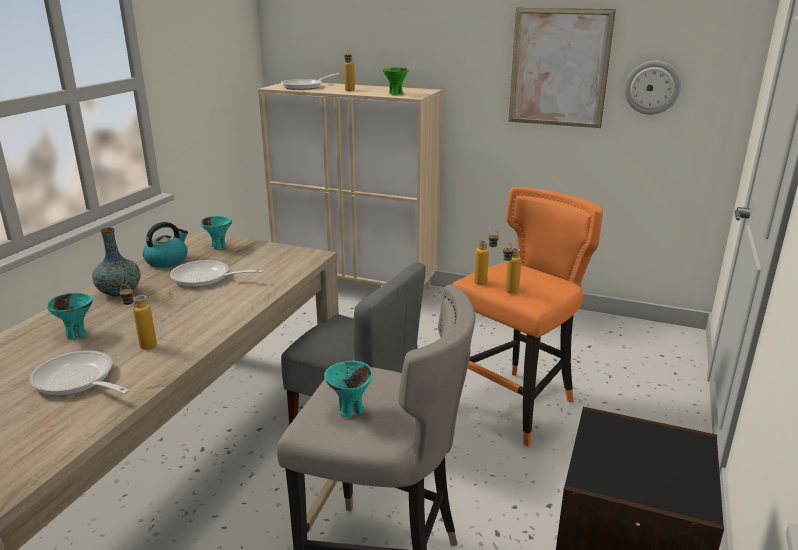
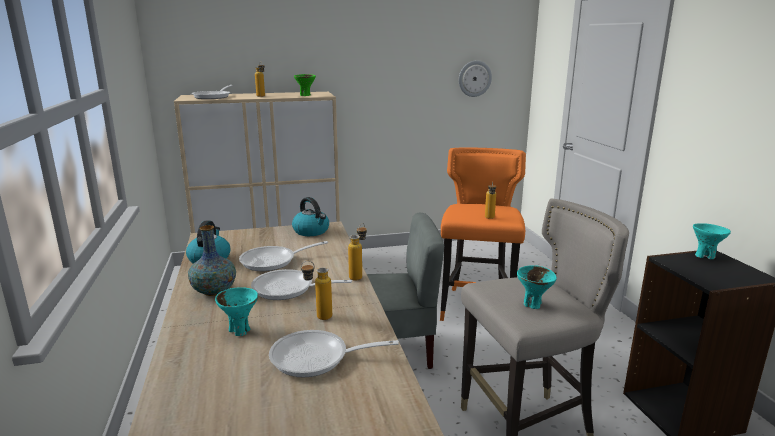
camera: 35 degrees left, 5 degrees down
turquoise bowl [200,216,232,250] -> turquoise bowl moved to [693,223,731,259]
bottle [474,231,499,285] -> bottle moved to [348,223,367,281]
picture [509,8,616,128] -> none
none -> frying pan [251,269,352,300]
none -> kettle [292,197,329,236]

